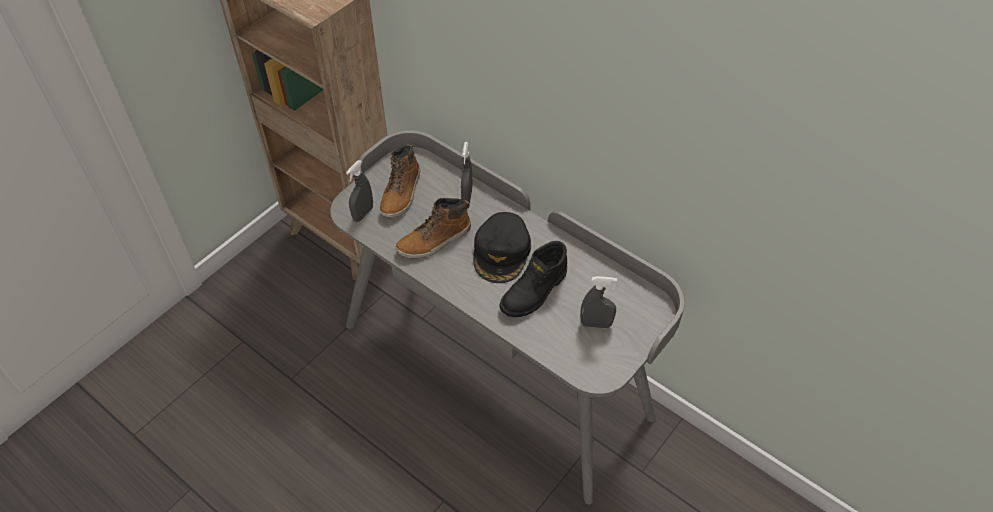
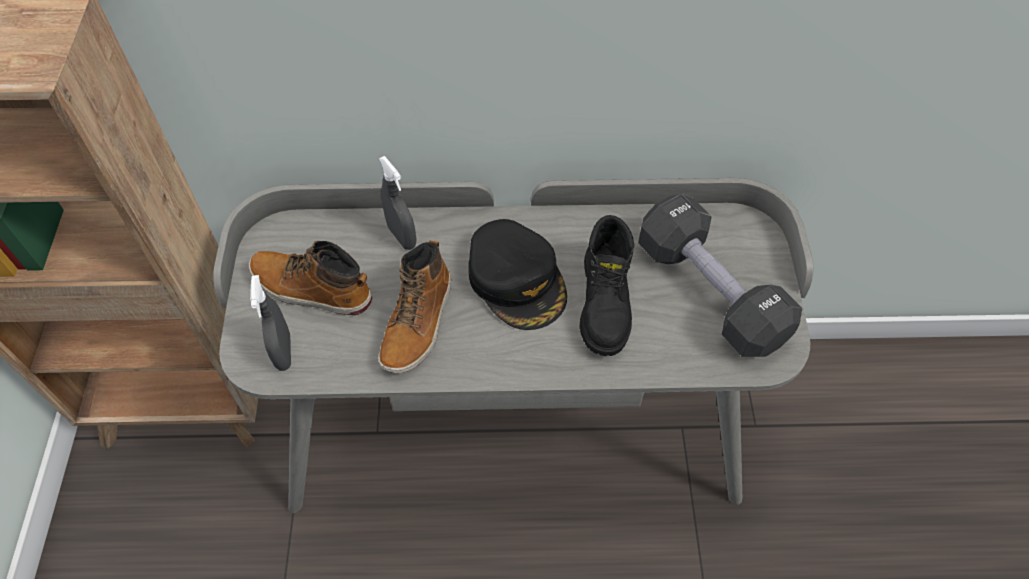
camera: 40 degrees left, 5 degrees up
boot [379,145,420,217] -> boot turned 135 degrees clockwise [249,241,372,315]
grey spray bottle [580,276,617,328] -> black dumbbell [638,194,802,357]

